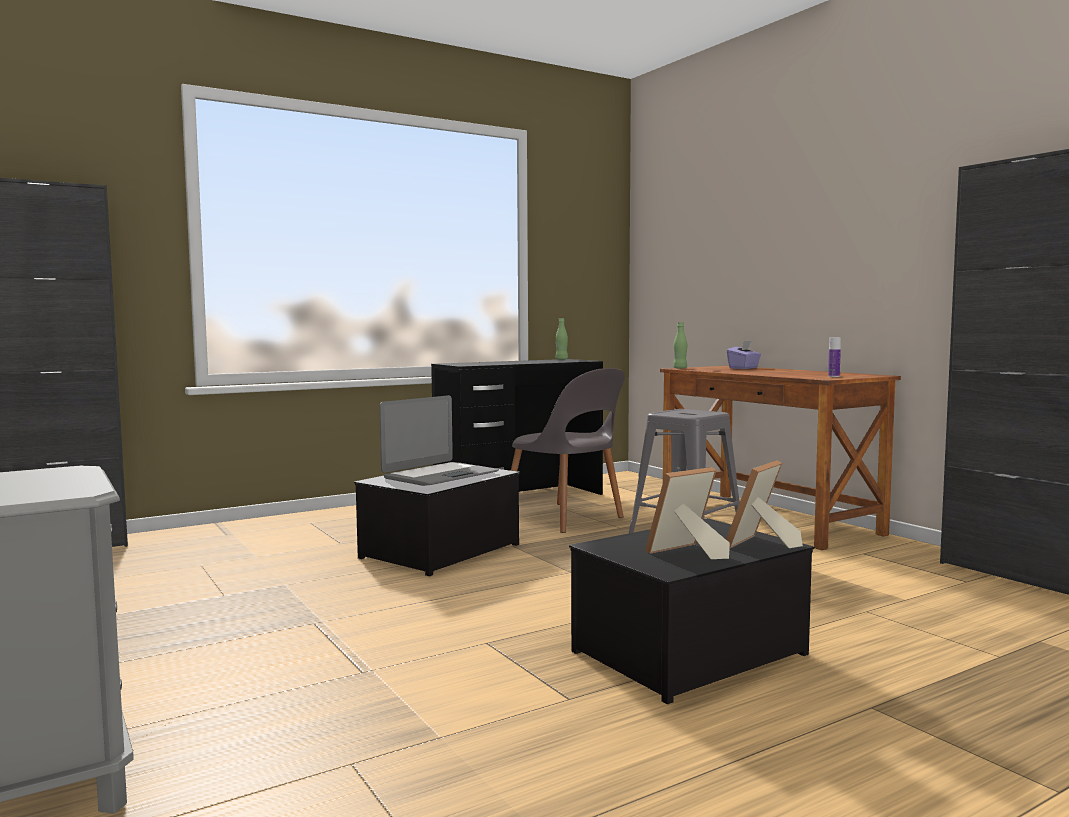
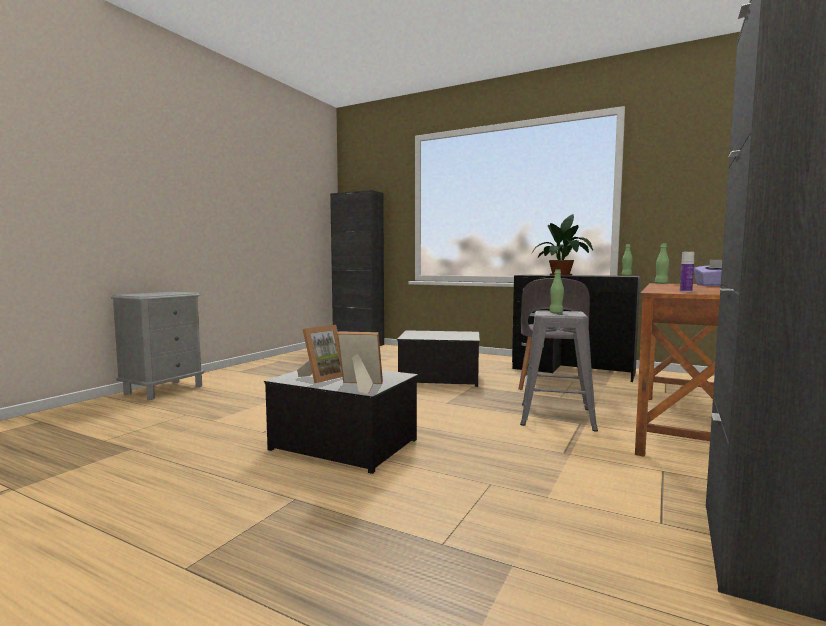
camera: 60 degrees right, 0 degrees up
laptop [379,395,499,486] -> none
picture frame [645,467,730,559] -> picture frame turned 105 degrees clockwise [297,325,343,383]
none -> potted plant [532,214,593,276]
none -> green bottle [550,270,564,314]

